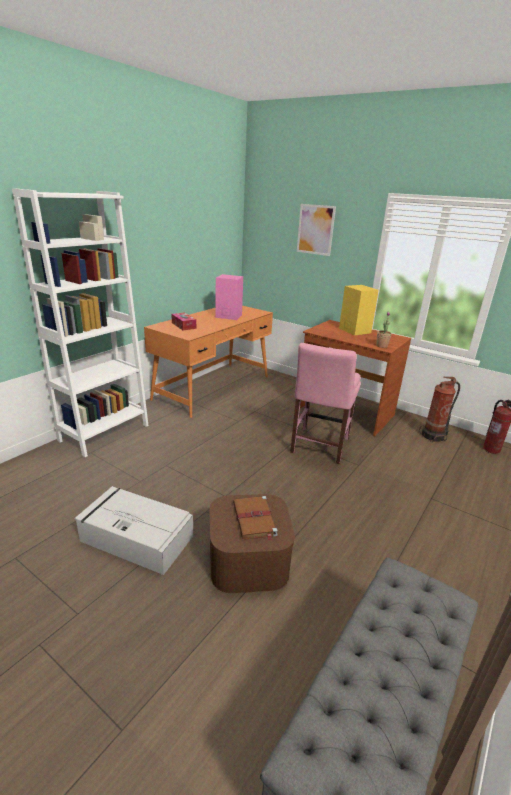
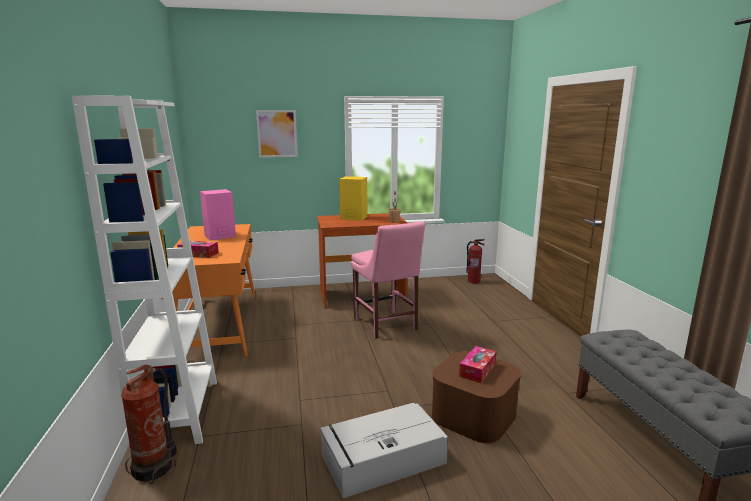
camera: 45 degrees left, 10 degrees down
brown book [233,496,278,541] -> tissue box [459,346,497,383]
fire extinguisher [419,377,460,442] -> fire extinguisher moved to [121,365,177,484]

